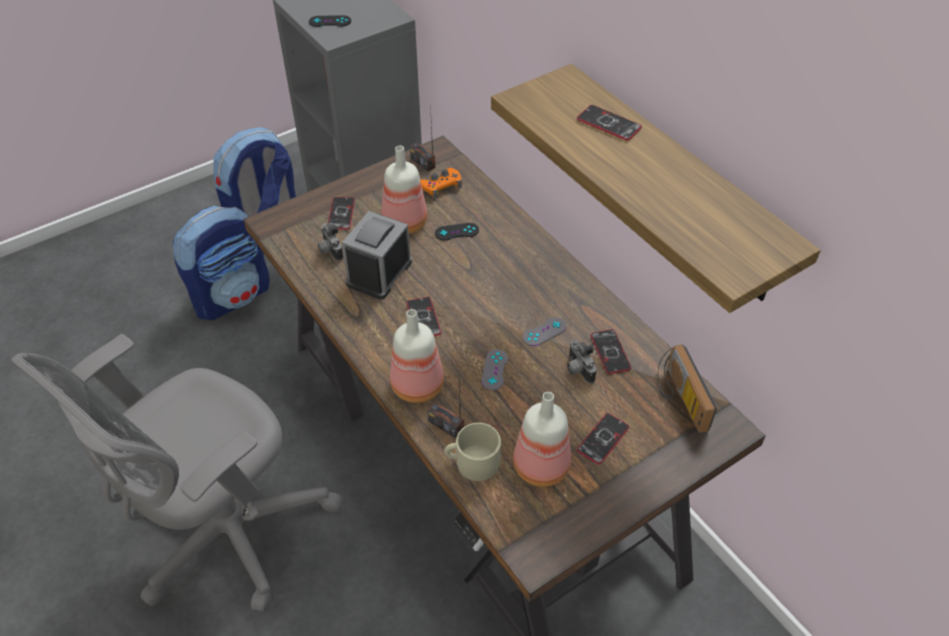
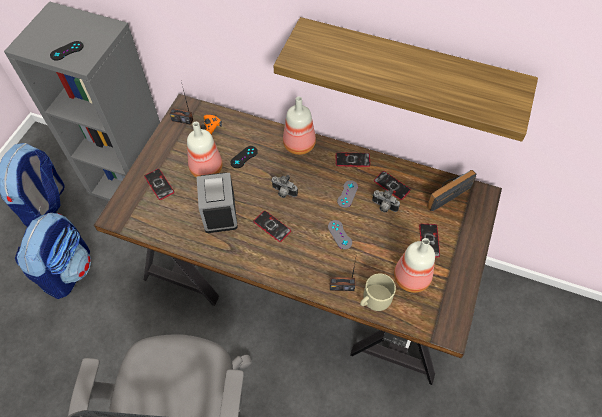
camera: 35 degrees left, 10 degrees up
camera [318,223,343,261] -> camera moved to [271,175,298,198]
bottle [390,309,444,403] -> bottle moved to [283,97,316,155]
phone [577,105,642,141] -> phone moved to [336,152,370,167]
radio [658,344,717,433] -> radio turned 105 degrees clockwise [427,170,476,211]

